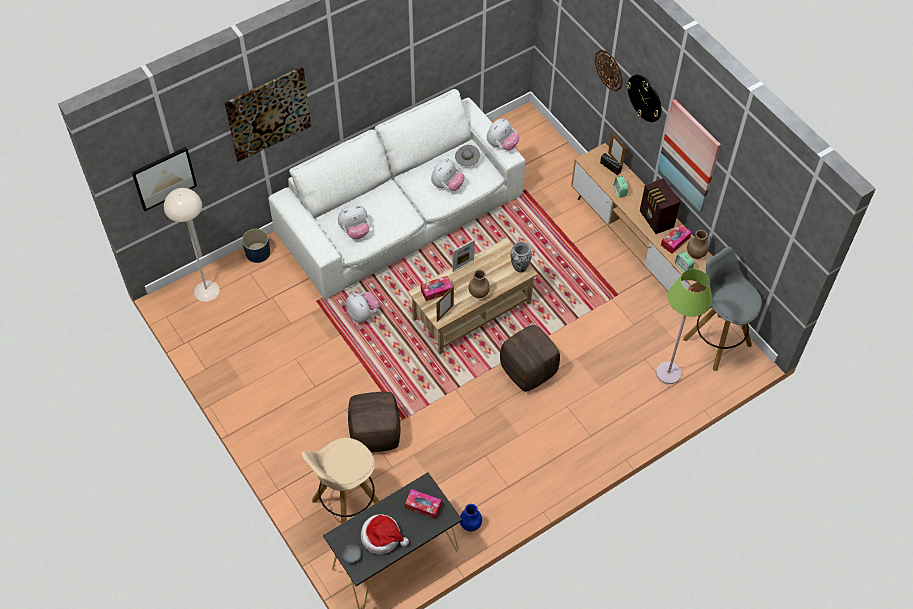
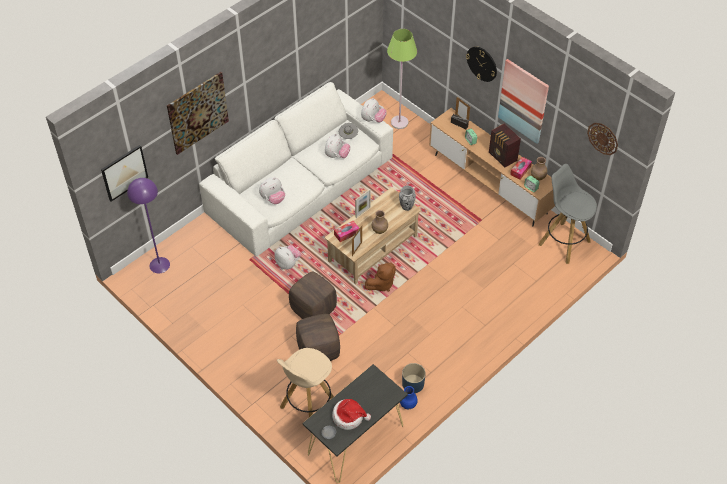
camera: 10 degrees left, 5 degrees down
beige floor lamp [164,188,220,302] -> purple floor lamp [127,178,170,273]
blue planter [242,229,270,263] -> blue planter moved to [402,363,426,393]
tissue box [405,489,442,519] -> none
brown ottoman [500,325,560,392] -> brown ottoman moved to [289,272,337,319]
wall clock [595,50,623,92] -> wall clock moved to [587,123,618,155]
green floor lamp [656,269,712,384] -> green floor lamp moved to [387,29,417,129]
none -> brown plush toy [365,262,396,292]

